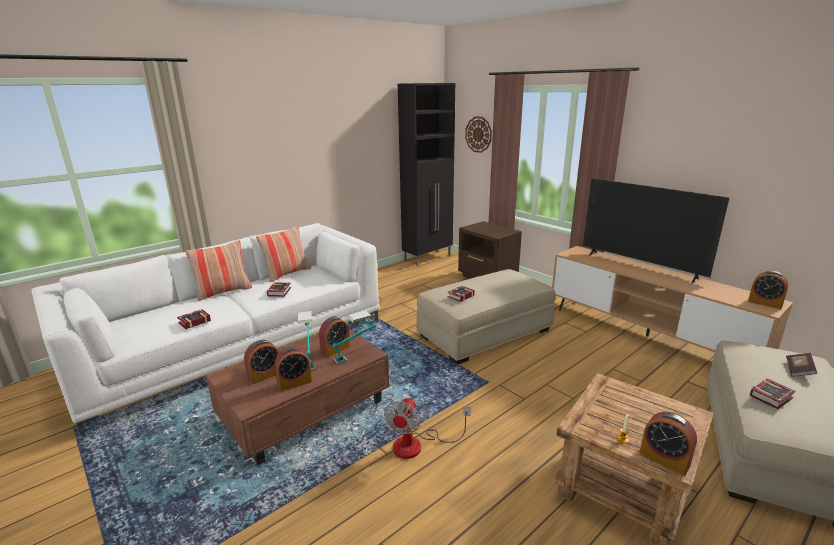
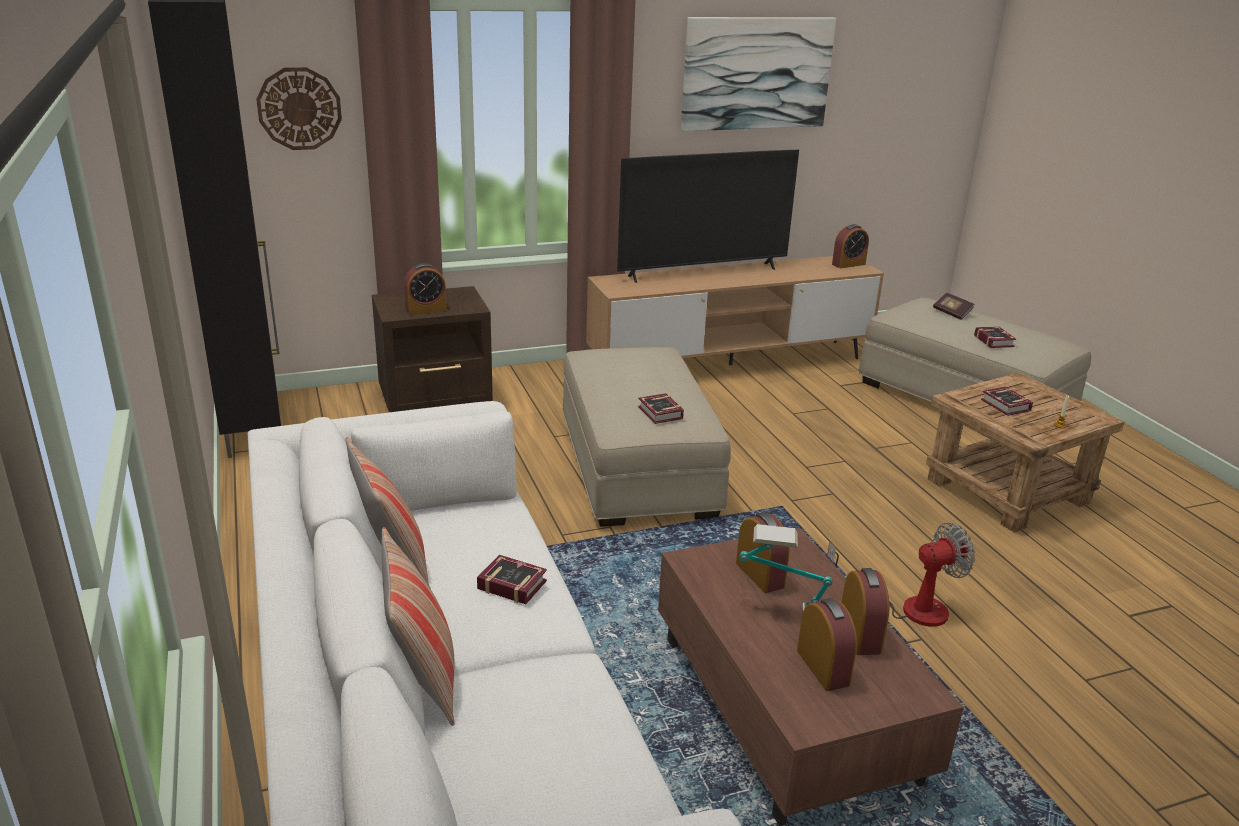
camera: 70 degrees left, 5 degrees up
book [177,309,211,329] -> book moved to [981,387,1033,416]
table lamp [333,310,376,365] -> none
fan [384,397,471,459] -> fan turned 60 degrees counterclockwise [827,523,975,627]
alarm clock [640,411,697,476] -> alarm clock moved to [404,263,447,315]
none -> picture [681,17,836,131]

